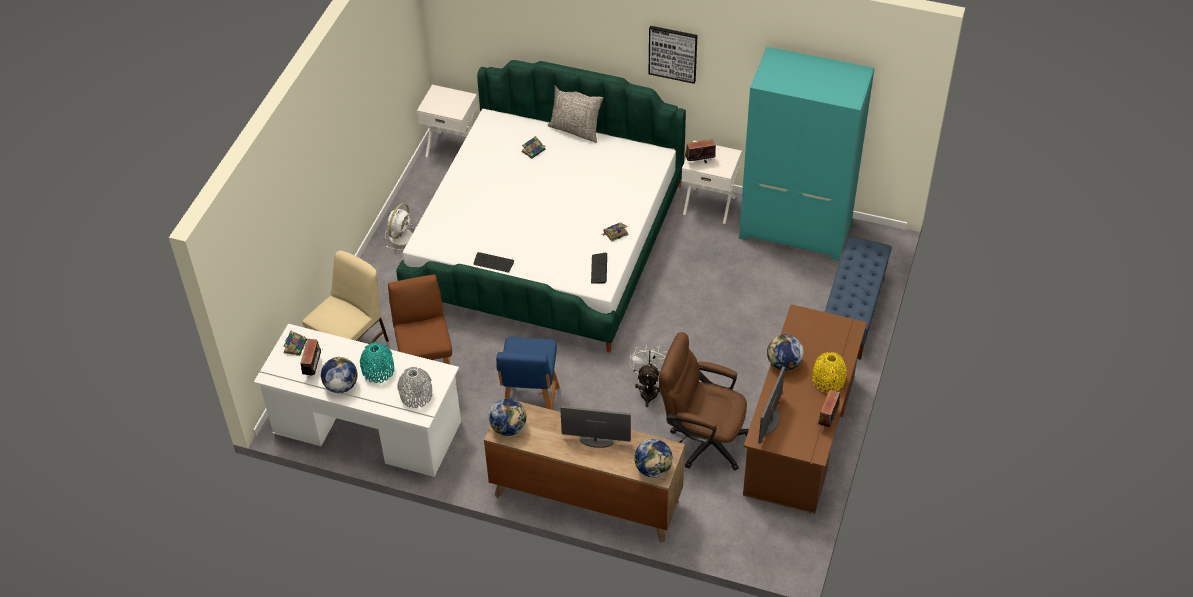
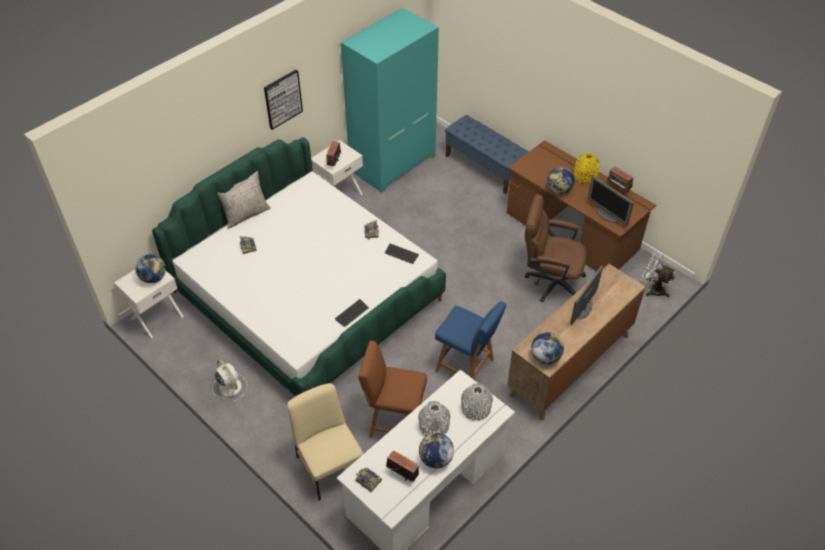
camera: 65 degrees left, 0 degrees up
turquoise vase [360,342,394,383] -> grey vase [418,401,451,436]
white fan [629,344,666,407] -> white fan moved to [641,252,675,297]
globe [634,439,673,478] -> globe moved to [135,254,166,283]
brown office chair [659,332,749,470] -> brown office chair turned 60 degrees clockwise [525,194,586,302]

